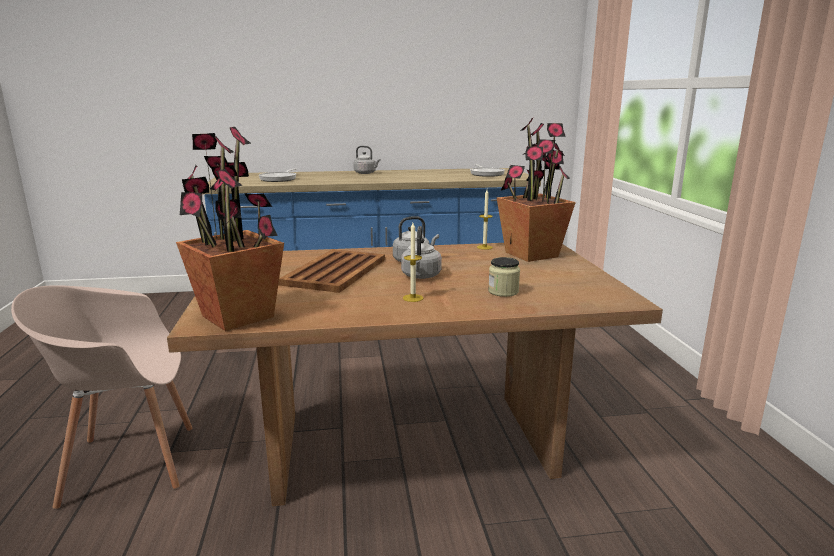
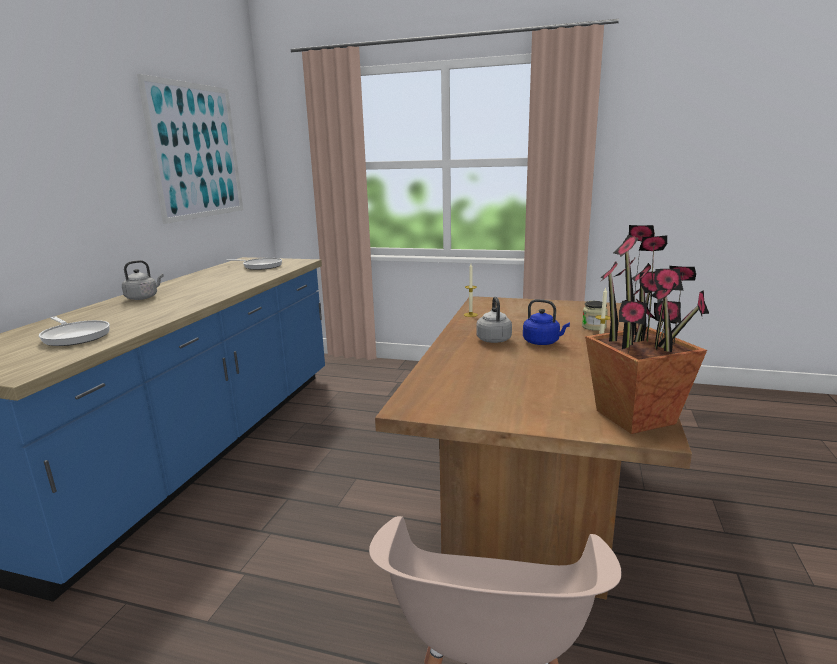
camera: 65 degrees left, 0 degrees up
brown tray [278,249,385,293] -> none
grey kettle [401,226,442,279] -> blue kettle [523,299,570,345]
potted plant [497,118,576,262] -> none
none -> picture [137,74,243,224]

